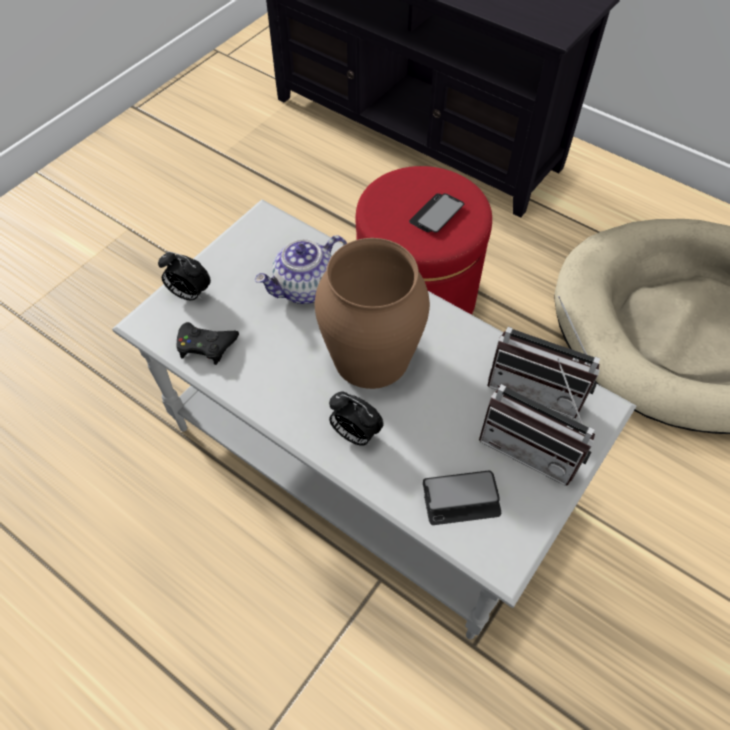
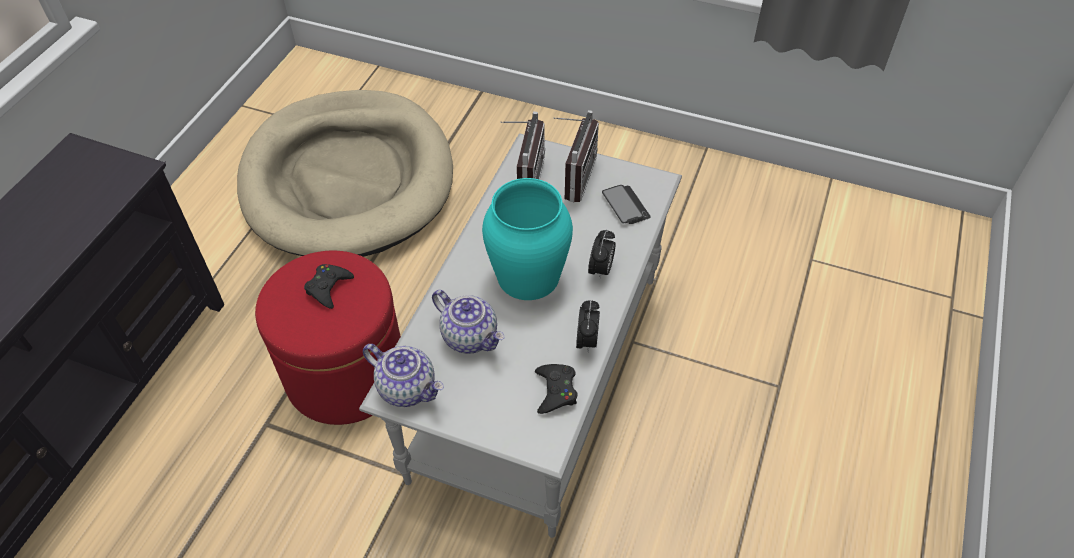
camera: 105 degrees left, 5 degrees down
alarm clock [158,251,211,301] -> alarm clock moved to [576,300,600,352]
brown vase [315,238,430,389] -> turquoise vase [482,178,573,300]
phone [409,193,464,233] -> black game controller [304,264,354,309]
none -> teapot [363,344,444,407]

